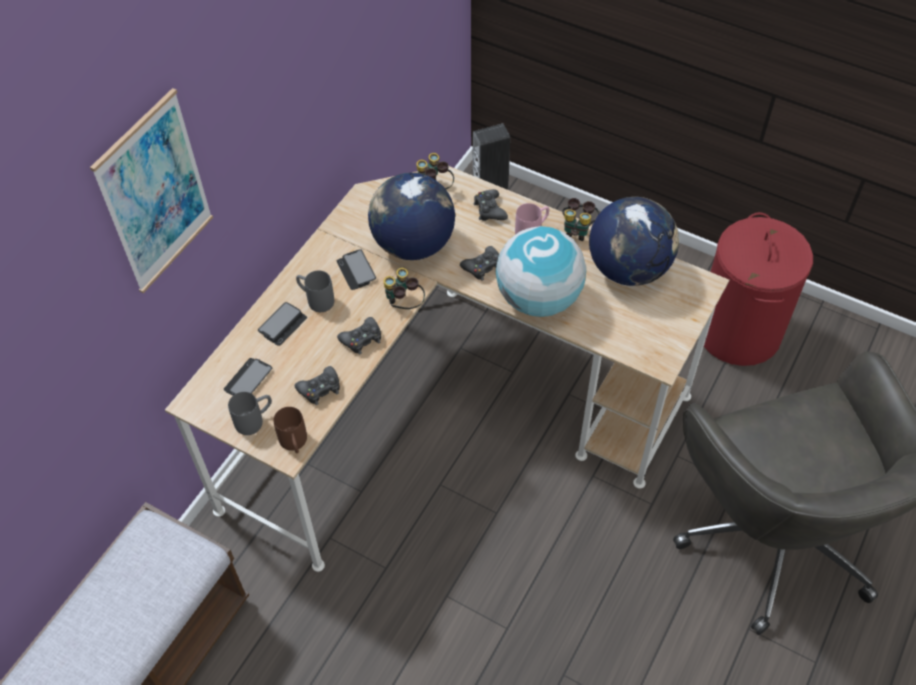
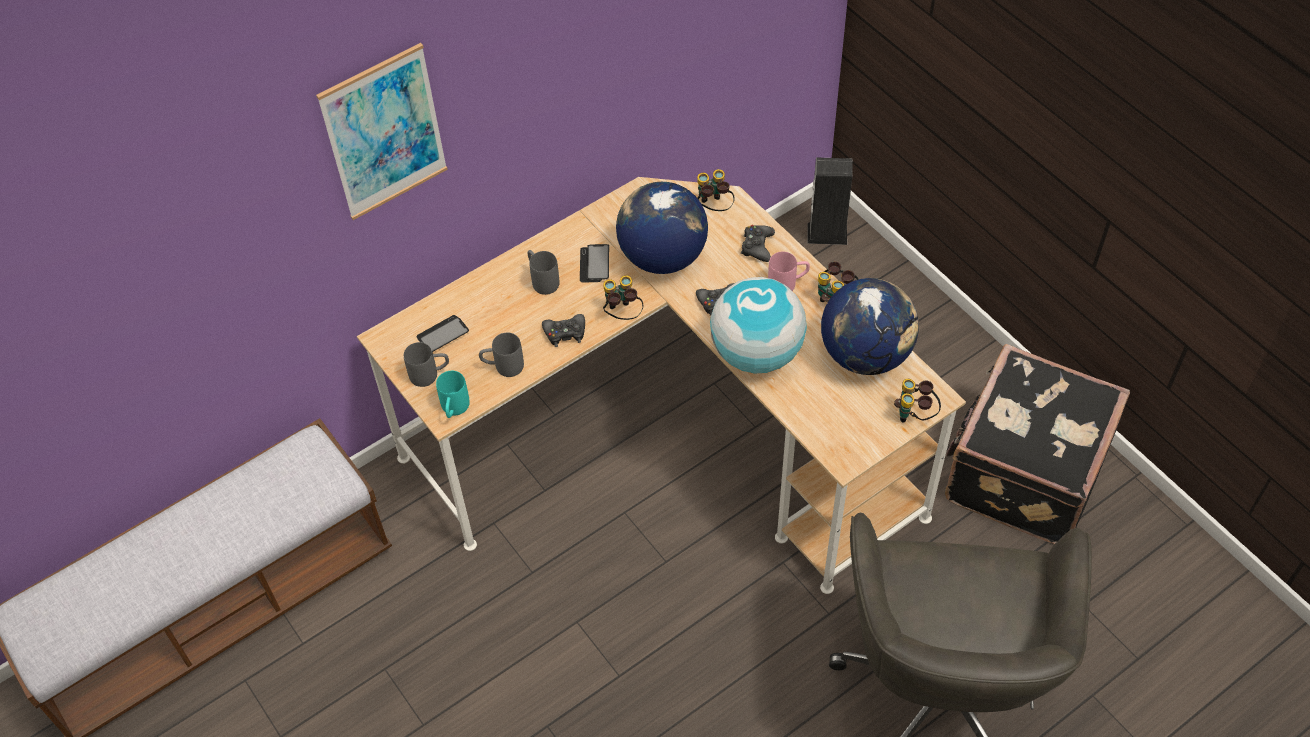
camera: 25 degrees right, 0 degrees up
phone [258,302,307,346] -> none
brown mug [273,407,307,453] -> turquoise mug [436,371,470,418]
black game controller [295,366,340,405] -> grey mug [479,333,524,377]
red laundry basket [704,212,813,366] -> black suitcase [945,344,1130,544]
none -> binoculars [894,379,941,422]

